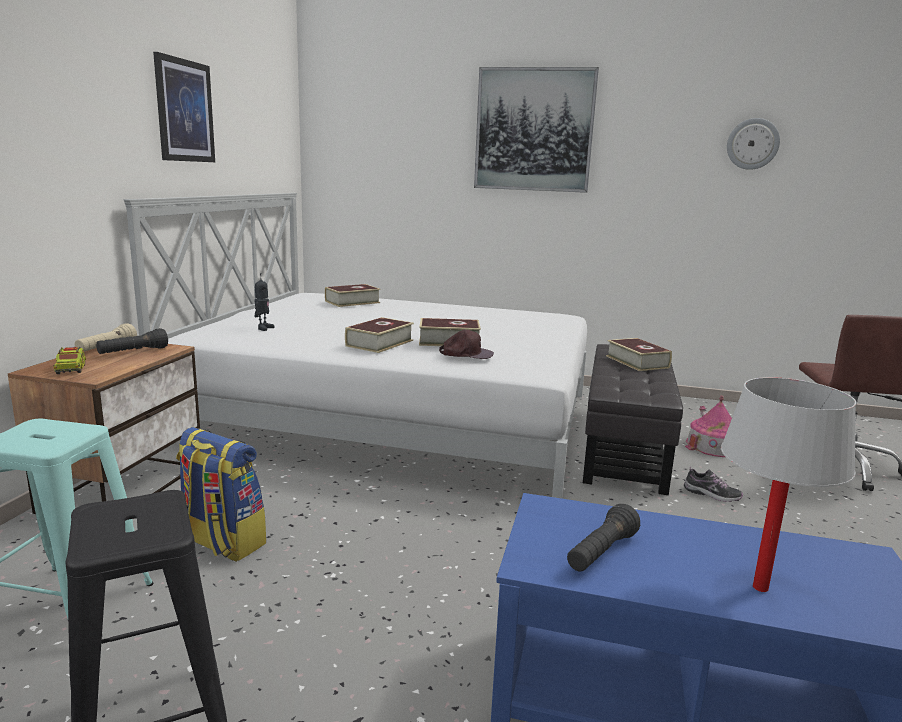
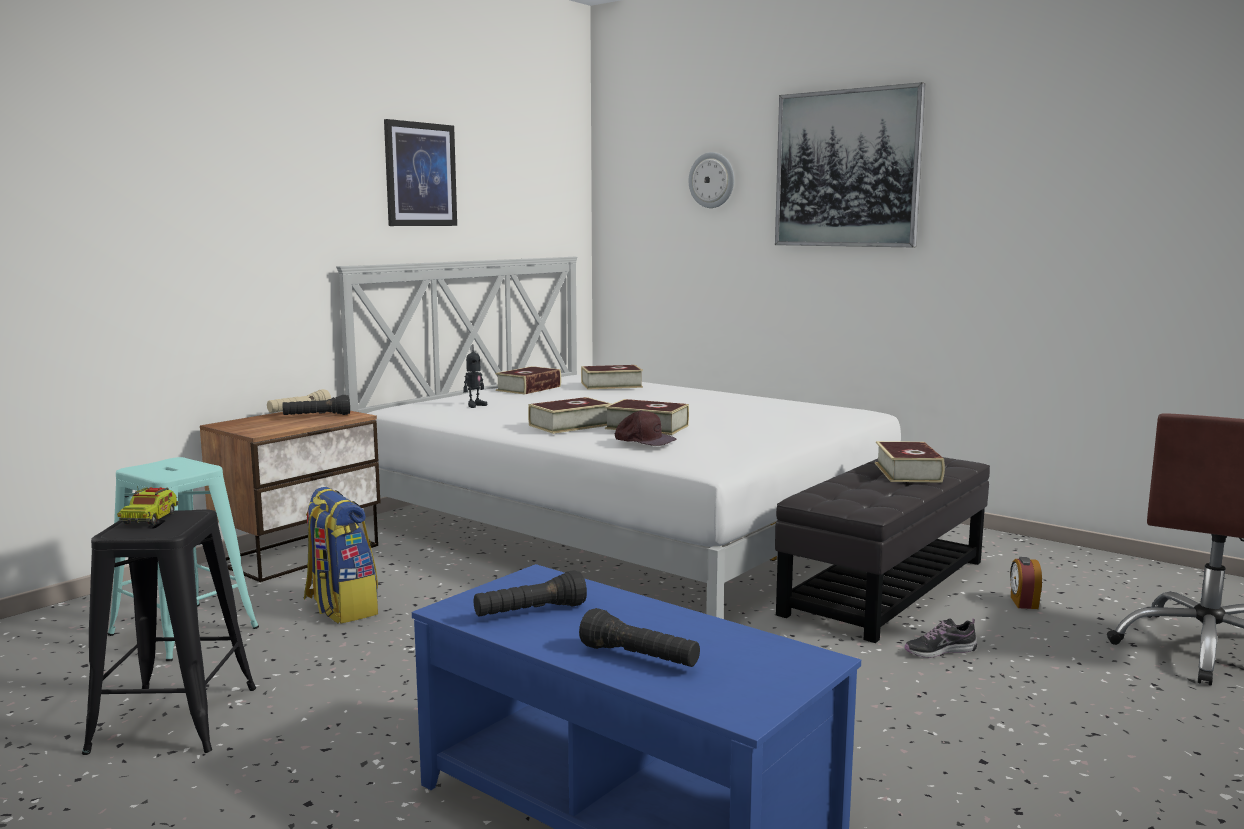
camera: 25 degrees right, 5 degrees down
toy truck [54,346,86,374] -> toy truck moved to [117,486,178,525]
shoe [684,466,743,502] -> shoe turned 120 degrees clockwise [904,618,977,658]
toy house [685,396,732,457] -> alarm clock [1010,557,1042,609]
white table lamp [721,377,856,592] -> black flashlight [579,608,700,667]
wall clock [727,118,780,170] -> wall clock moved to [689,152,734,208]
none -> book [495,366,561,395]

